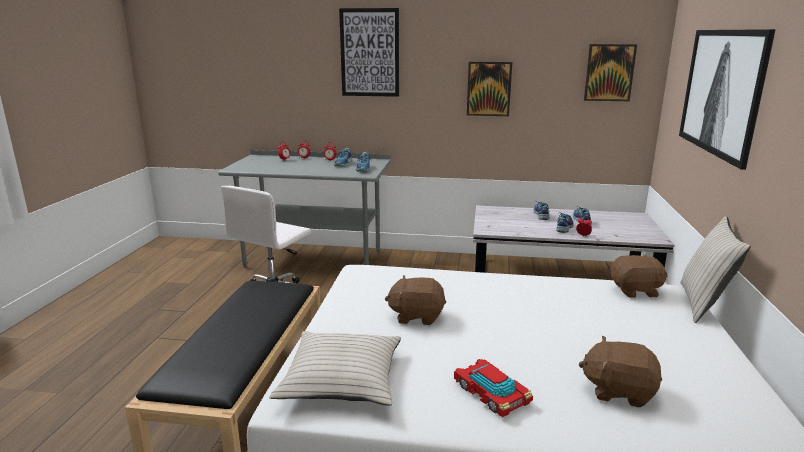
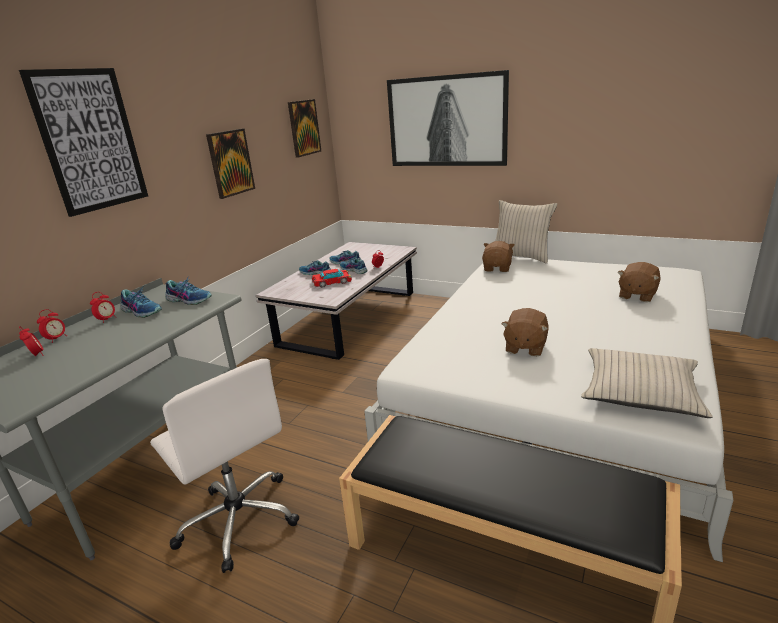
camera: 70 degrees left, 5 degrees up
toy car [454,359,533,417] -> toy car moved to [312,269,352,288]

